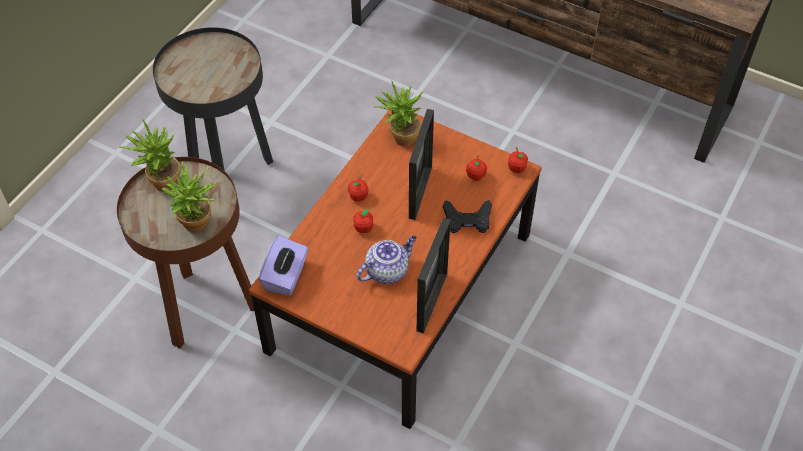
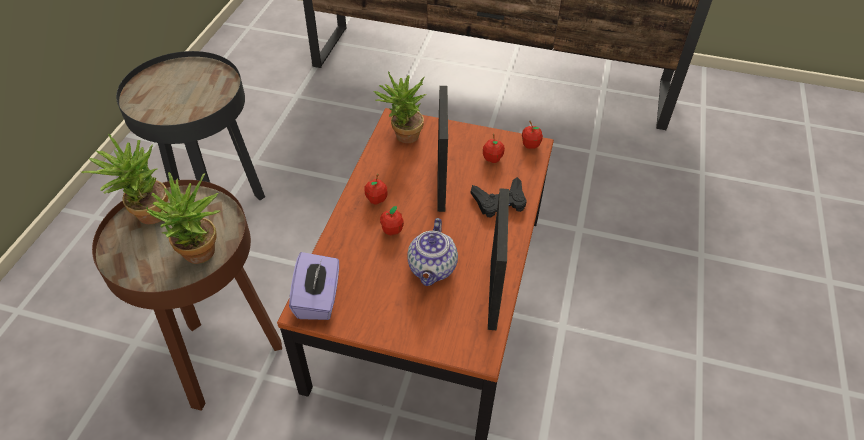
camera: 15 degrees left, 5 degrees down
teapot [357,235,417,284] -> teapot turned 150 degrees clockwise [407,218,458,286]

